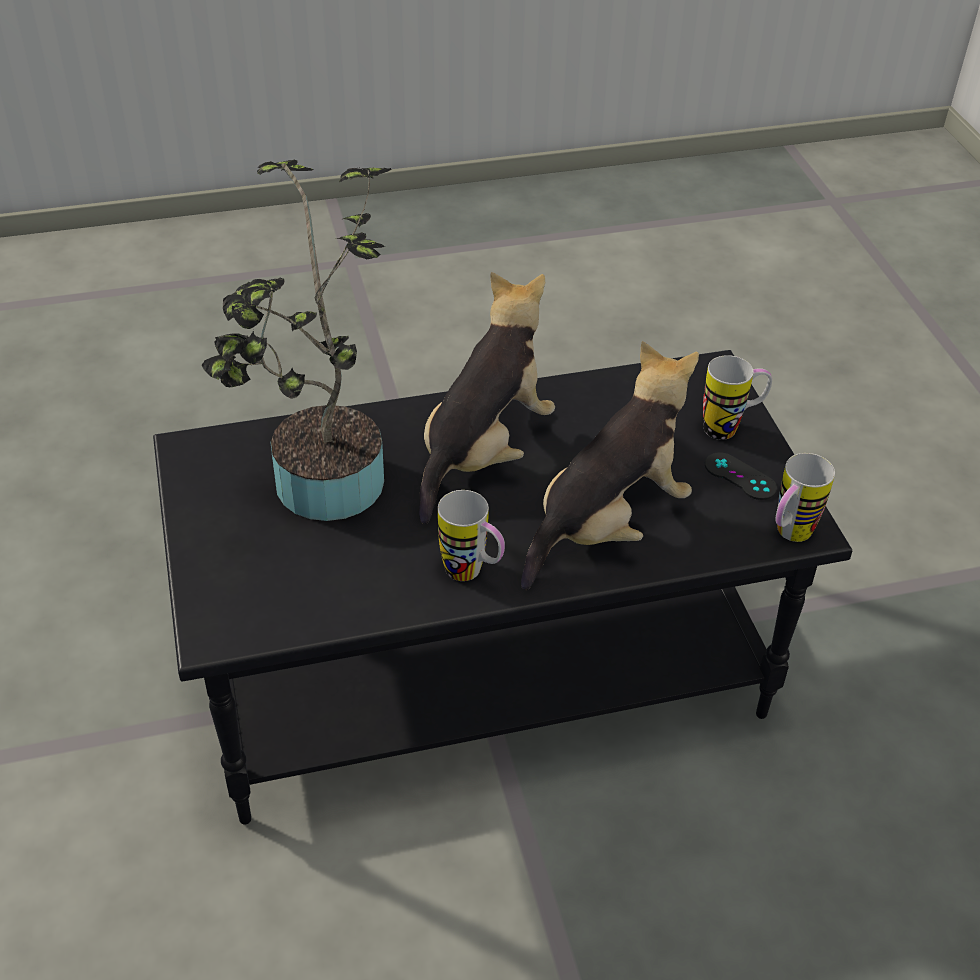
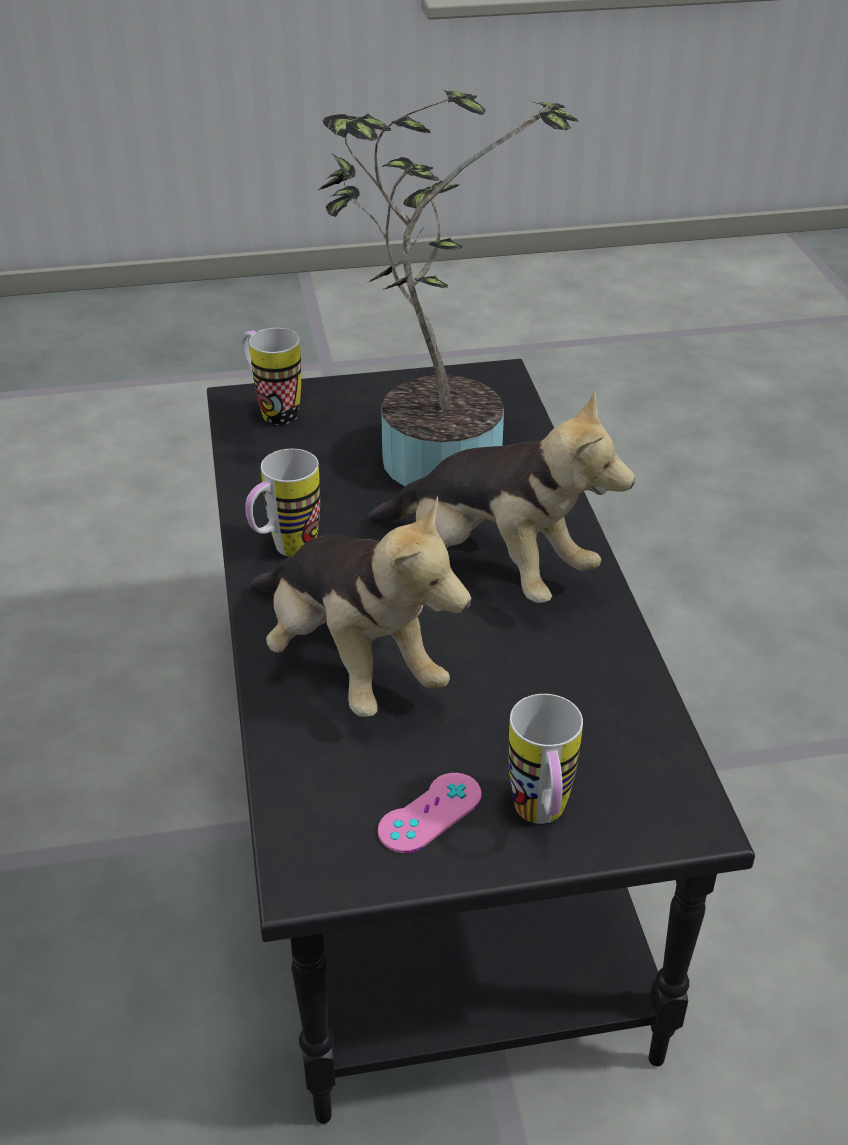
camera: 95 degrees right, 5 degrees down
black game controller [705,452,777,500] -> pink game controller [378,773,482,853]
mug [776,453,835,542] -> mug moved to [242,328,301,425]

